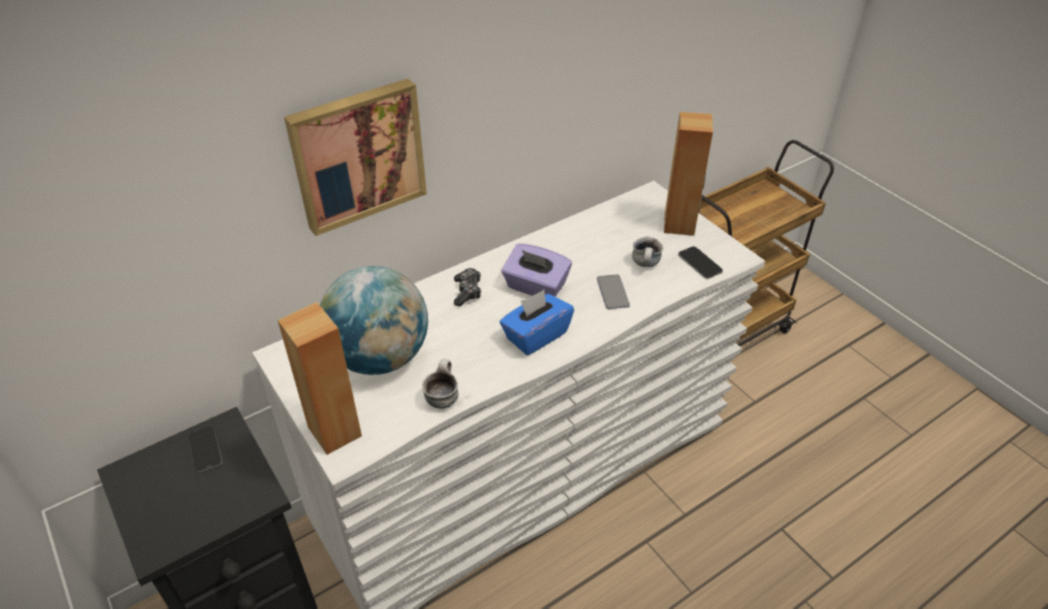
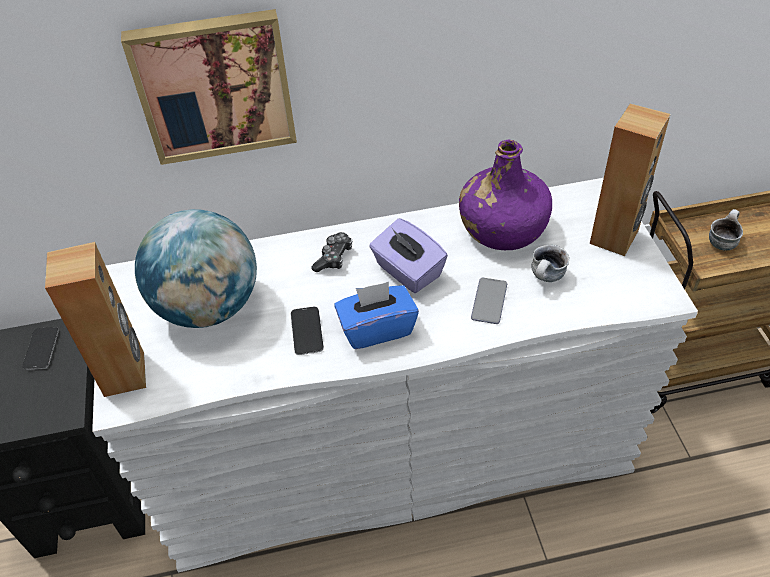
camera: 25 degrees right, 5 degrees up
mug [422,359,458,409] -> mug moved to [709,209,743,250]
phone [678,246,723,279] -> phone moved to [291,307,324,355]
none -> purple bottle [459,140,552,250]

